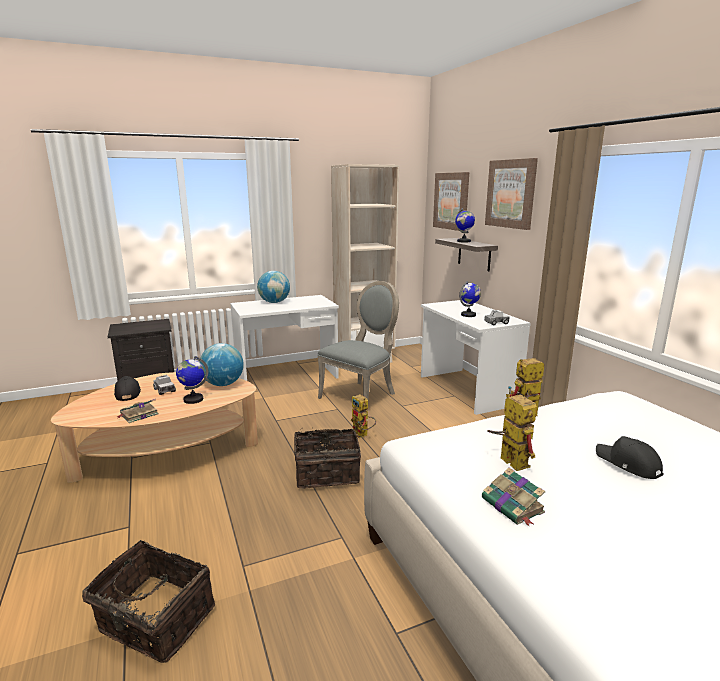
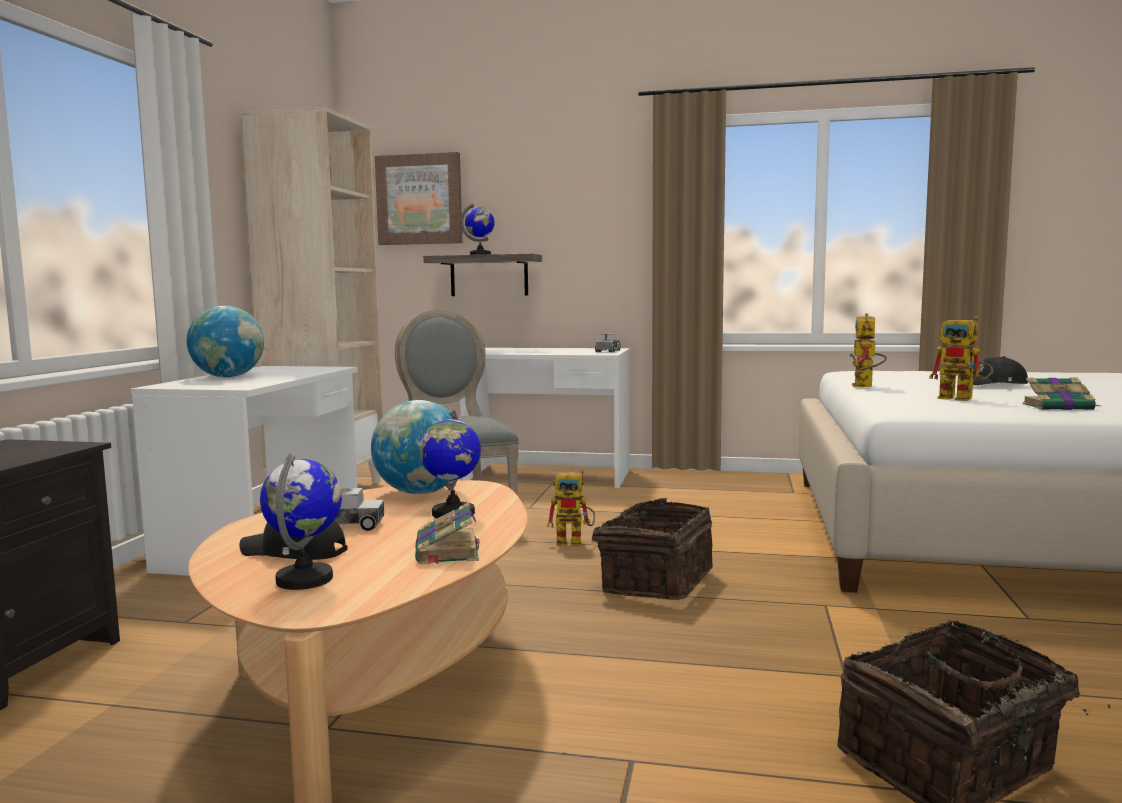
camera: 55 degrees left, 10 degrees down
globe [459,281,481,317] -> globe moved to [260,454,342,590]
picture [485,158,538,230] -> none
toy robot [487,390,537,471] -> toy robot turned 150 degrees counterclockwise [929,316,993,401]

